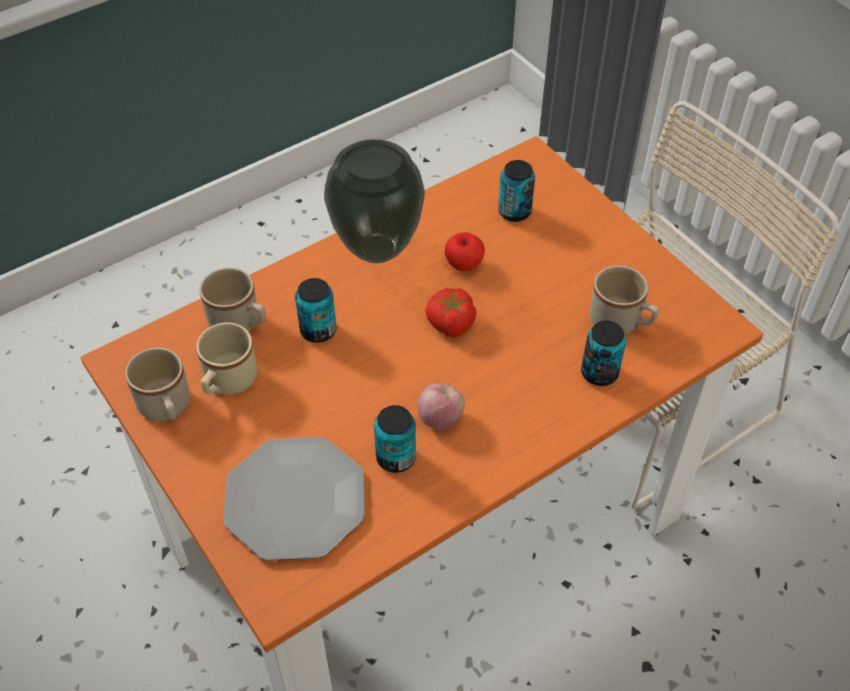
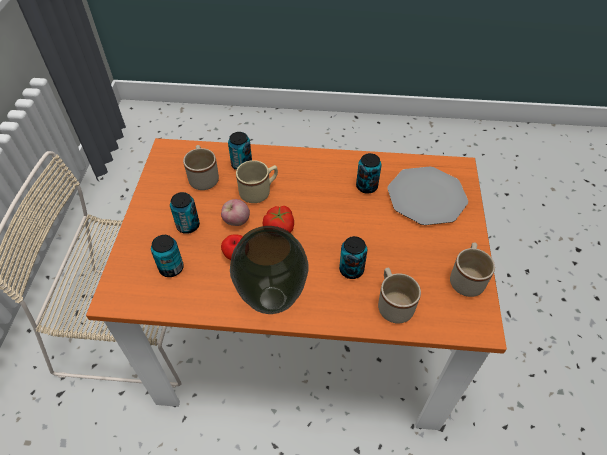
camera: 140 degrees left, 0 degrees up
beige mug [196,322,257,395] -> beige mug moved to [236,160,278,203]
apple [418,383,465,430] -> apple moved to [221,199,250,226]
none -> can [170,192,200,234]

